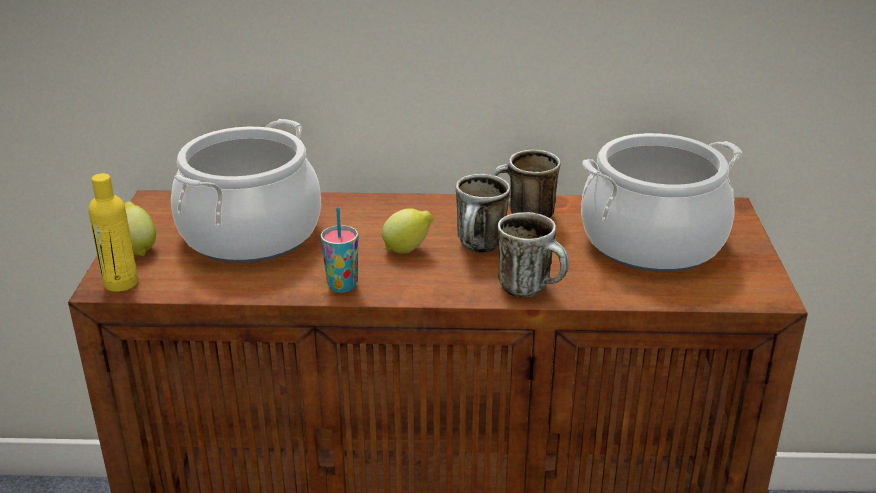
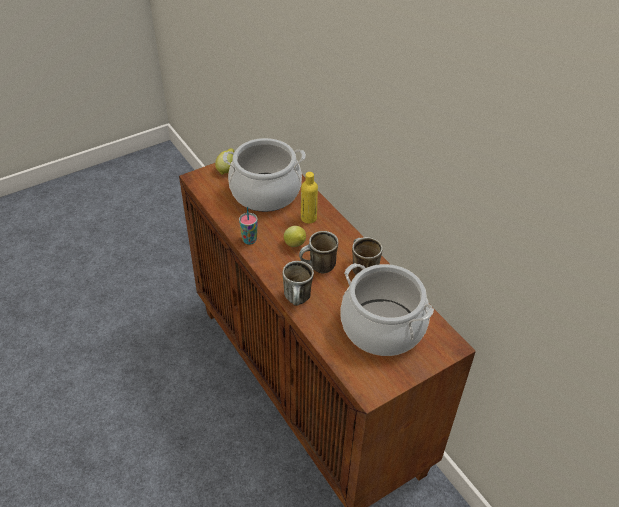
camera: 55 degrees right, 15 degrees up
yellow bottle [88,173,138,292] -> yellow bottle moved to [301,172,318,224]

